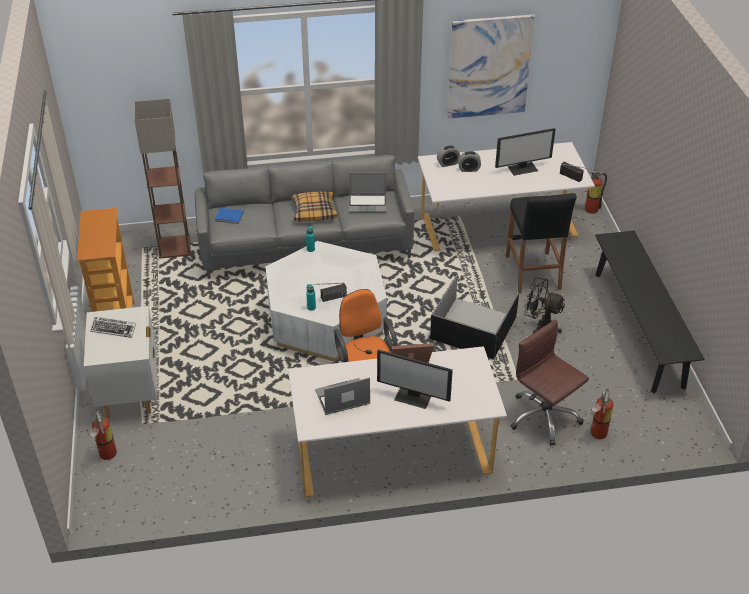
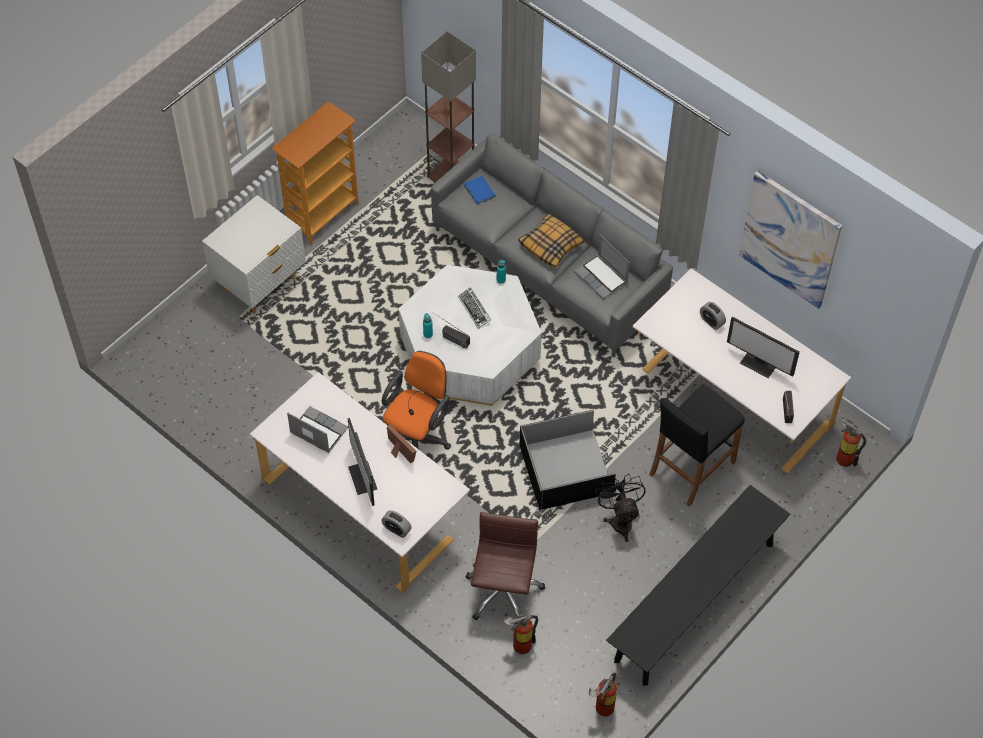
camera: 50 degrees right, 15 degrees up
fire extinguisher [89,409,117,460] -> fire extinguisher moved to [589,672,617,716]
keyboard [90,317,136,338] -> keyboard moved to [458,287,491,329]
alarm clock [437,145,460,167] -> alarm clock moved to [381,510,412,538]

